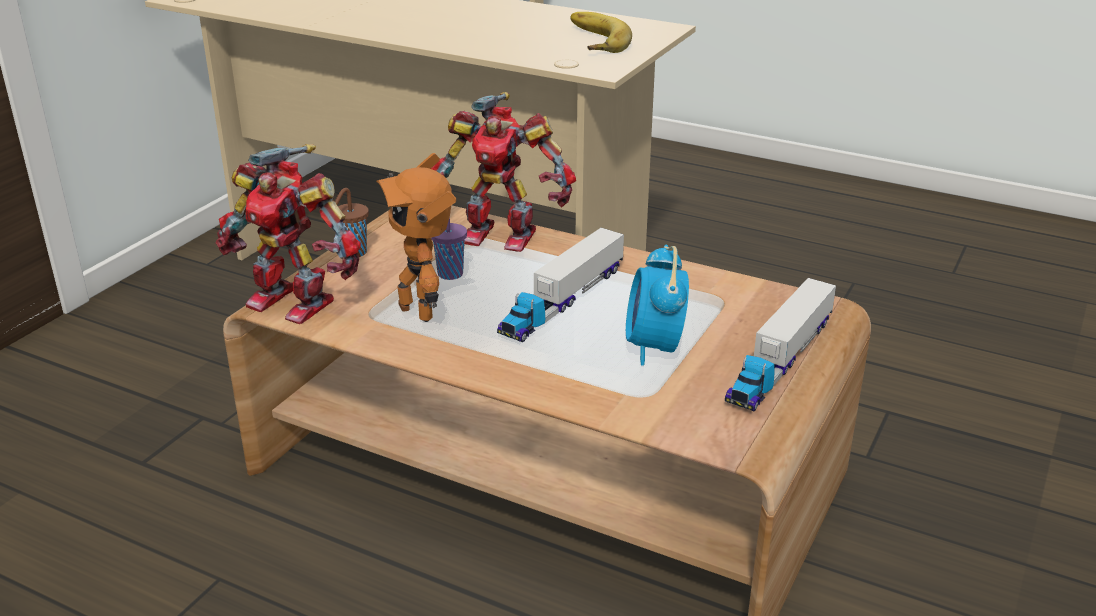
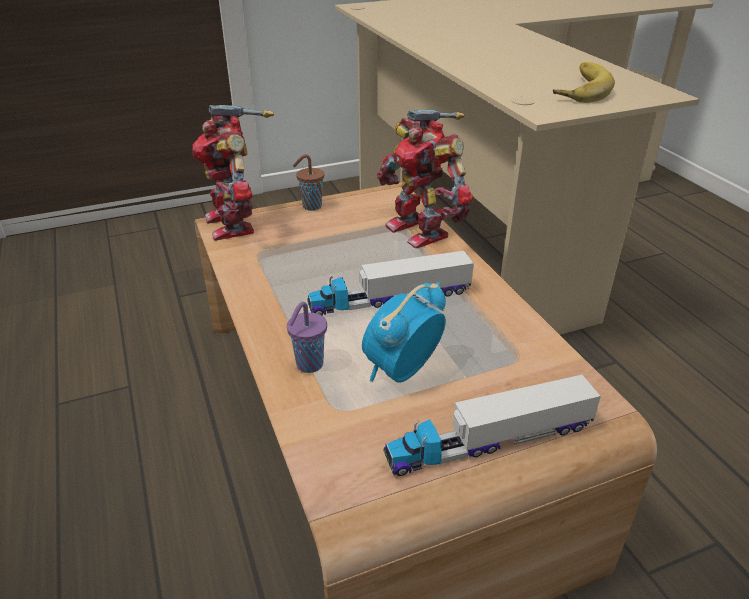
camera: 40 degrees right, 5 degrees up
toy robot [376,153,457,322] -> none
purple cup [431,217,467,280] -> purple cup moved to [287,302,327,373]

